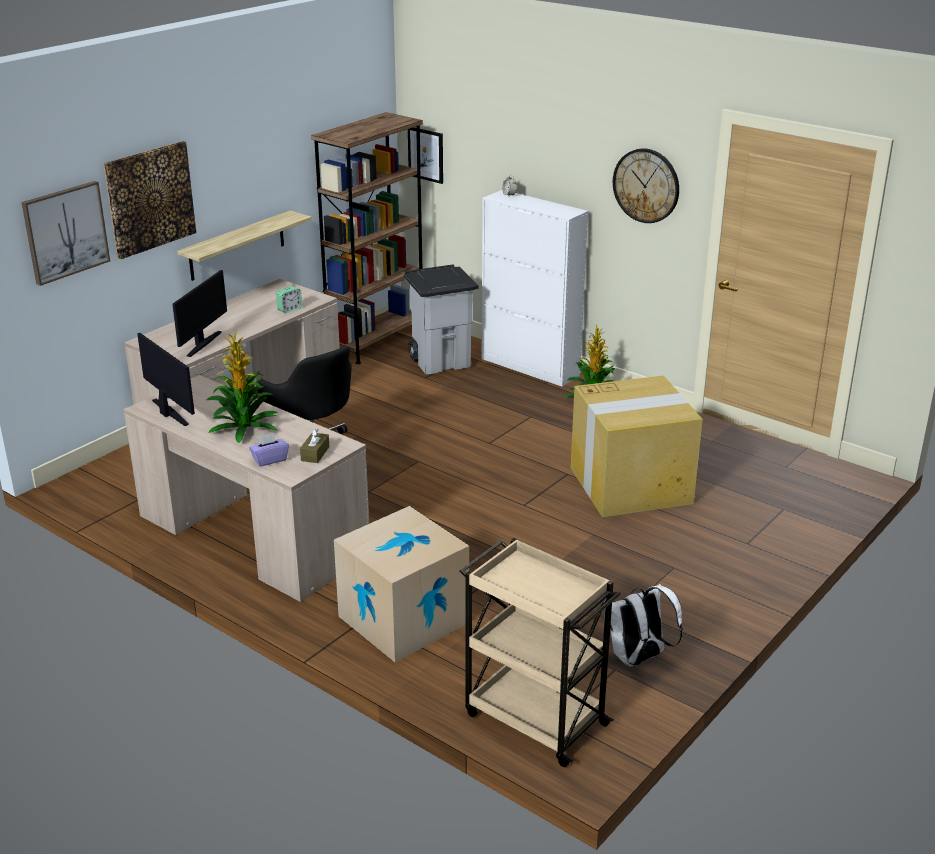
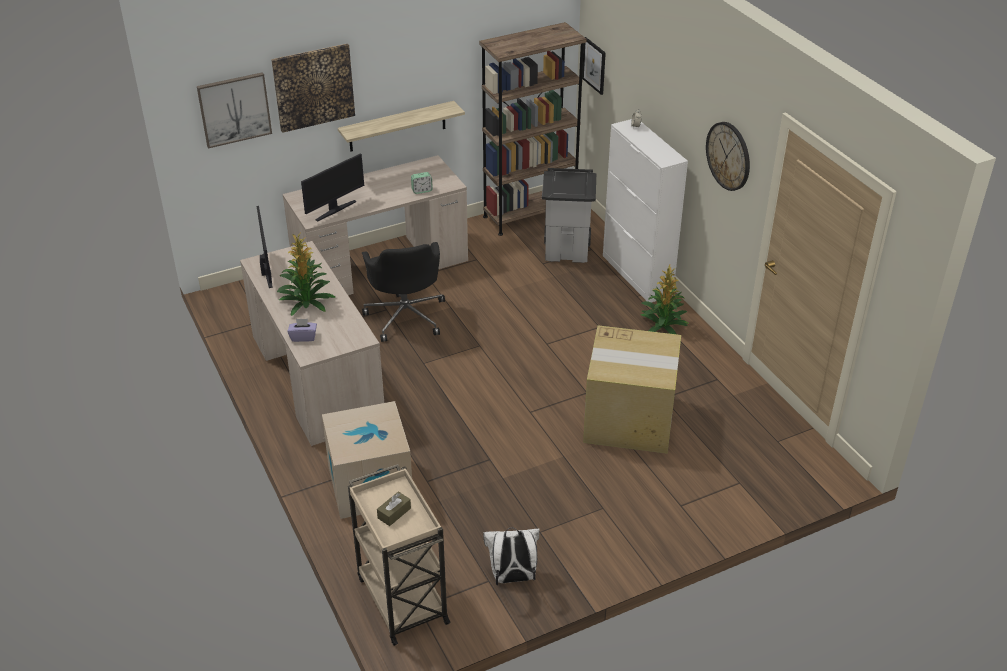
camera: 25 degrees right, 10 degrees up
brown tissue box [300,428,329,463] -> brown tissue box moved to [377,492,411,526]

